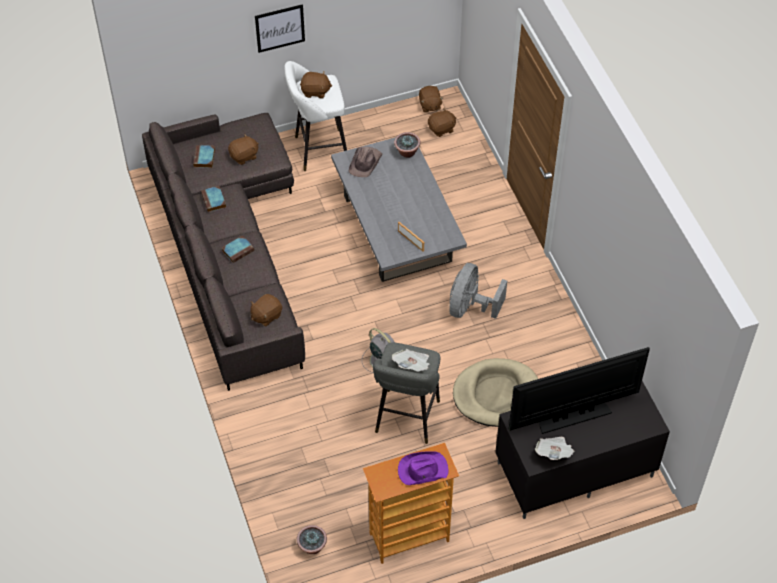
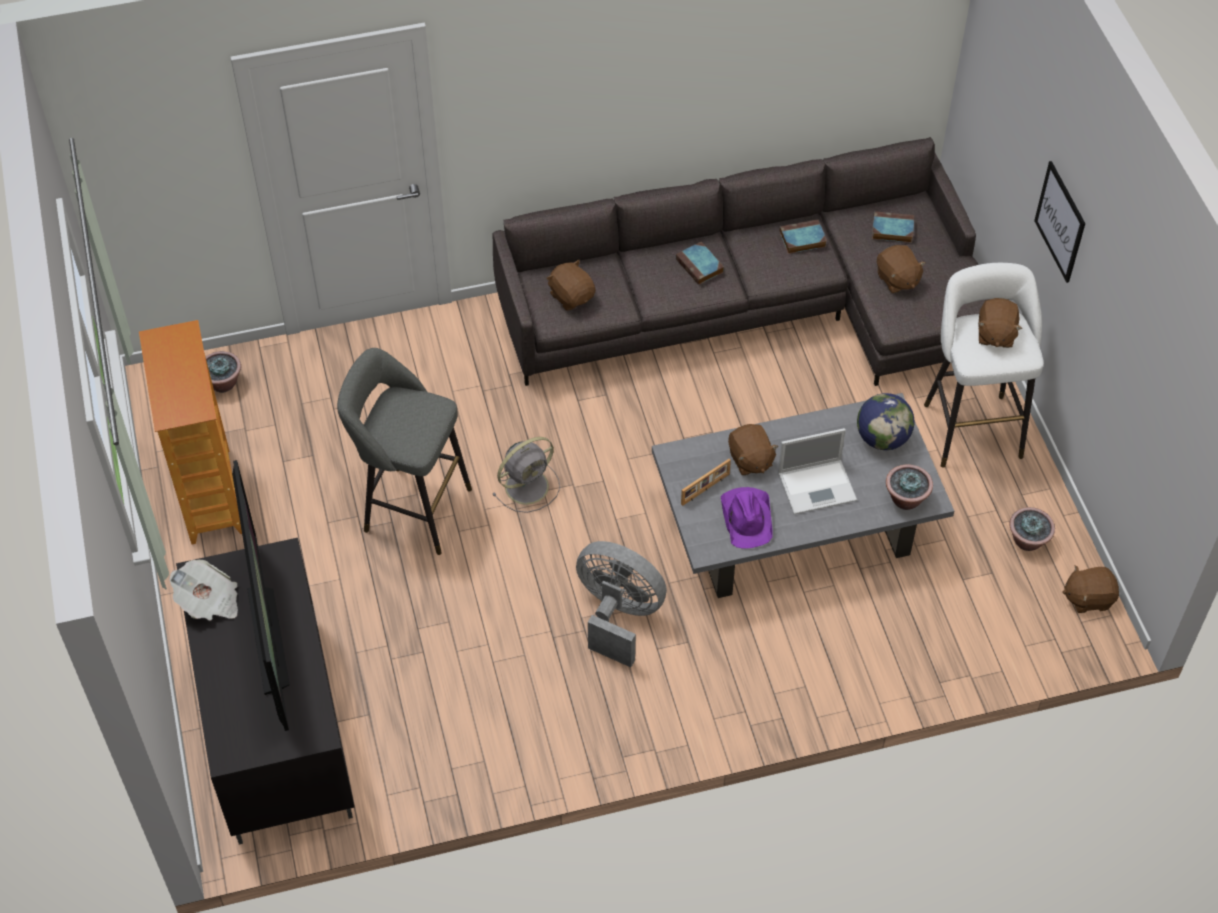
camera: 95 degrees right, 0 degrees up
brown hat [348,147,382,177] -> globe [857,393,915,450]
newspaper [392,349,430,371] -> none
purple hat [398,451,448,485] -> purple hat moved to [721,487,773,549]
brown plush toy [428,108,456,137] -> brown plush toy moved to [728,424,779,475]
beige dog bed [453,358,538,427] -> none
none -> laptop [778,428,857,514]
none -> potted plant [1009,507,1055,551]

